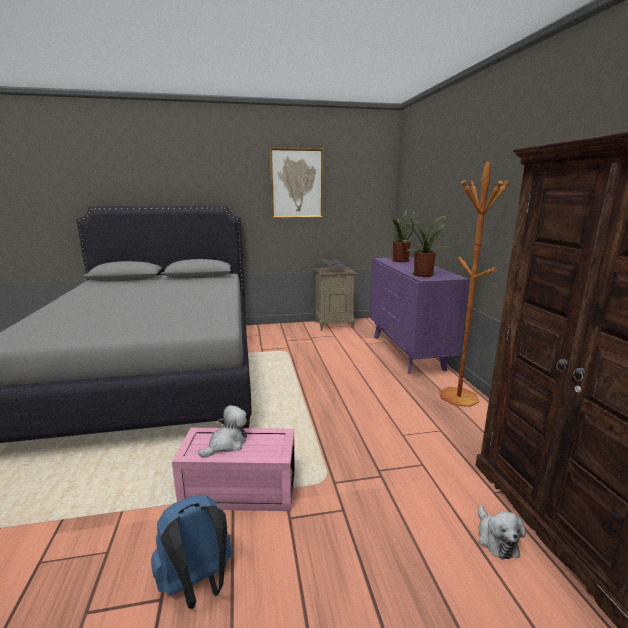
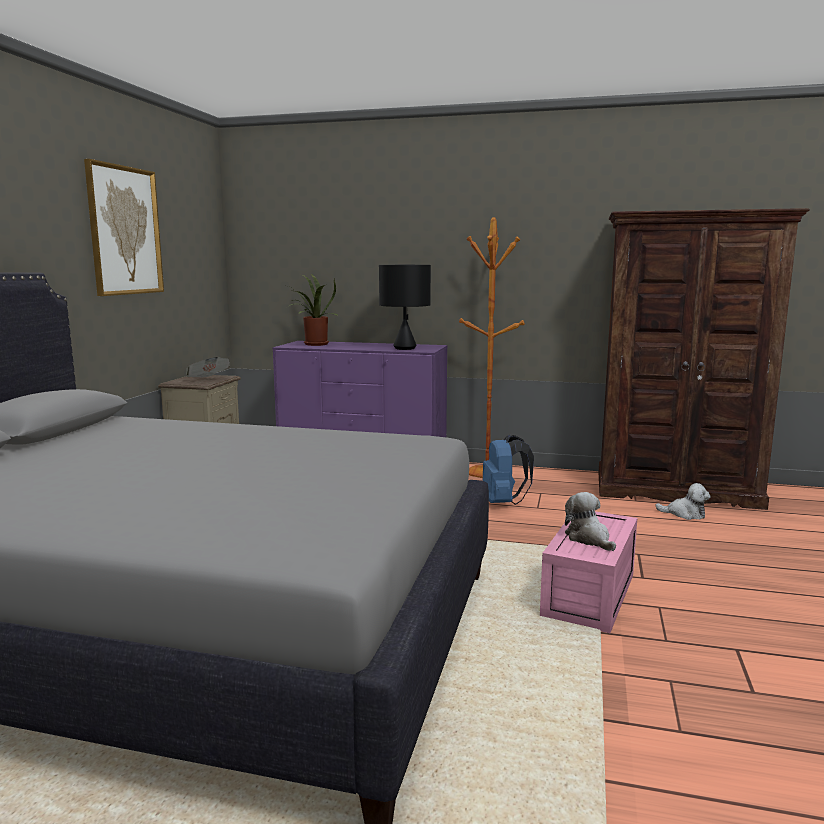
camera: 65 degrees left, 5 degrees down
blue backpack [151,495,232,609] -> blue backpack moved to [483,435,534,505]
potted plant [401,215,451,277] -> black table lamp [379,265,431,350]

